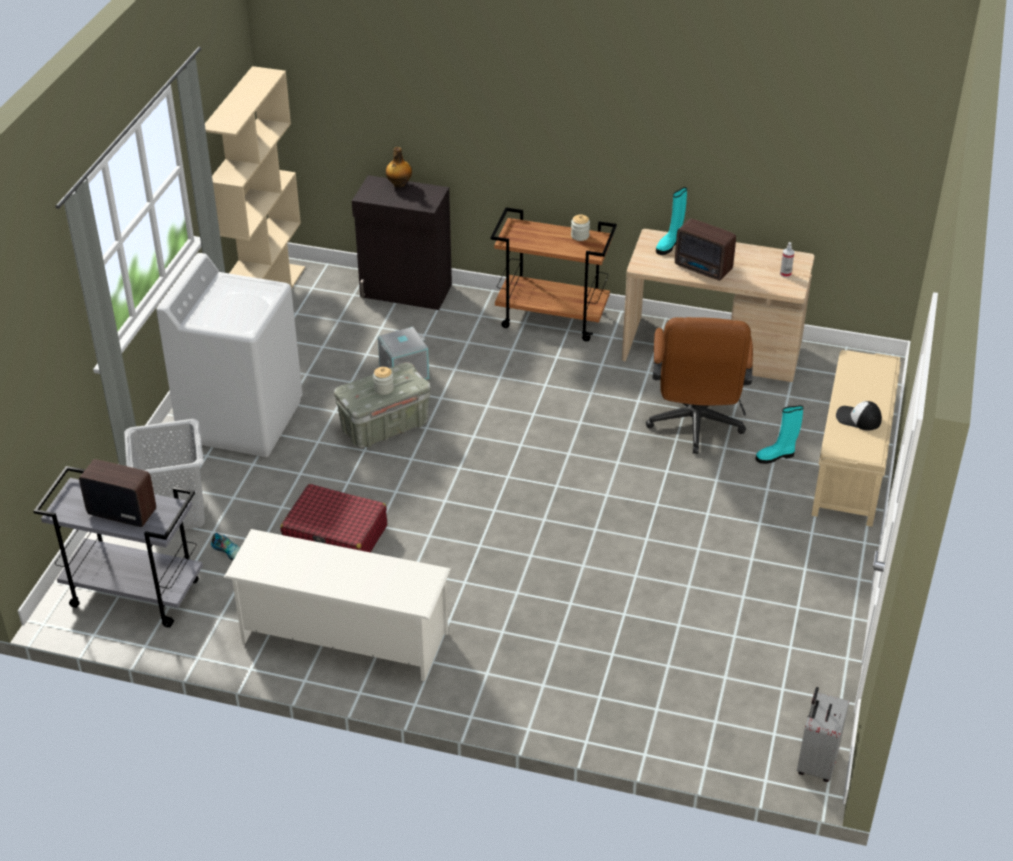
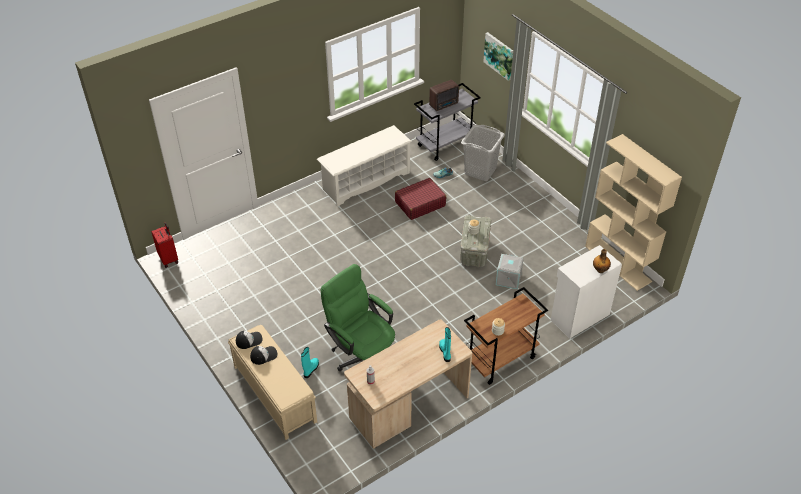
camera: 130 degrees right, 5 degrees up
white washing machine [156,253,303,457] -> none
black cabinet [352,175,452,310] -> white cabinet [551,245,622,338]
brown office chair [646,317,753,454] -> green office chair [320,264,395,371]
radio [675,218,736,281] -> none
grey suitcase [797,687,849,782] -> red suitcase [151,222,178,268]
none -> cap [236,331,263,349]
none -> picture [483,32,513,81]

